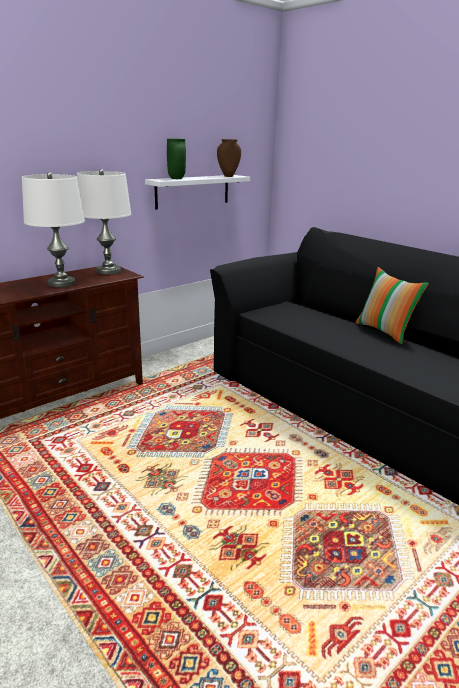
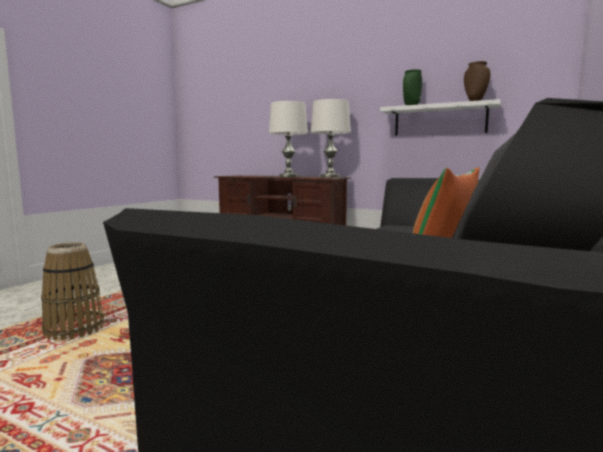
camera: 70 degrees right, 15 degrees down
none -> basket [41,242,104,340]

